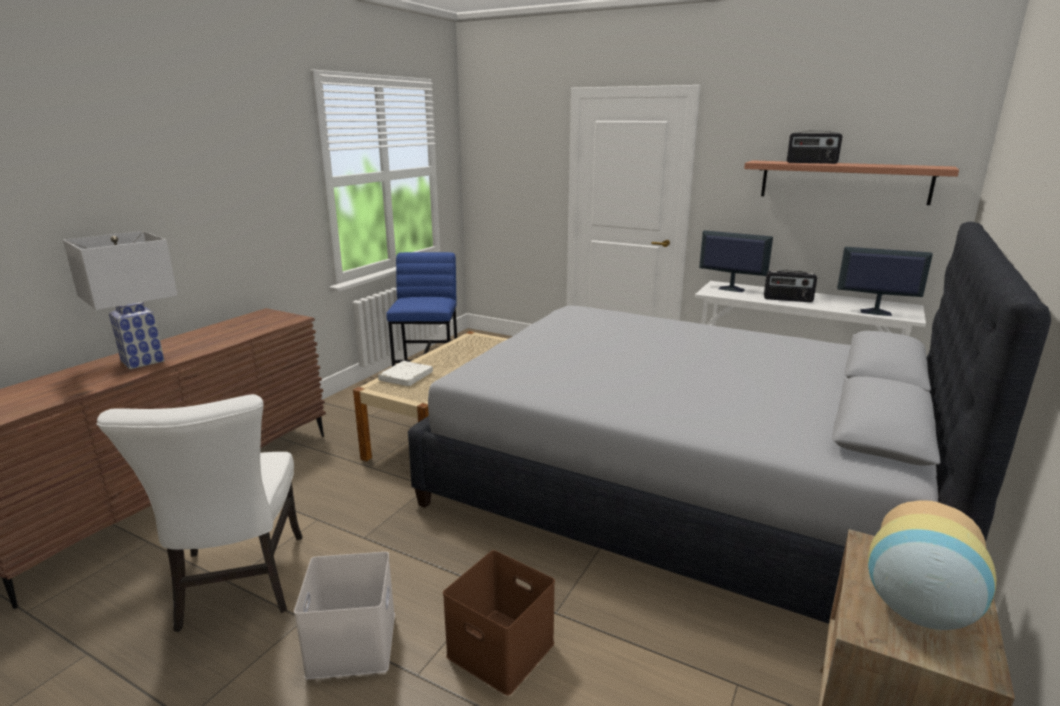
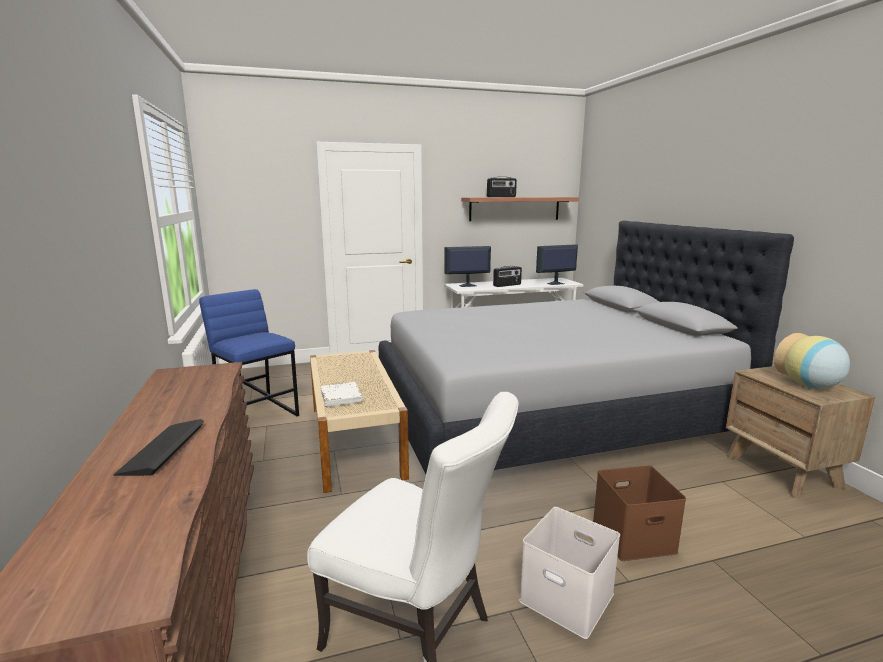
camera: 45 degrees left, 5 degrees down
white table lamp [63,231,178,369] -> keyboard [113,419,204,476]

